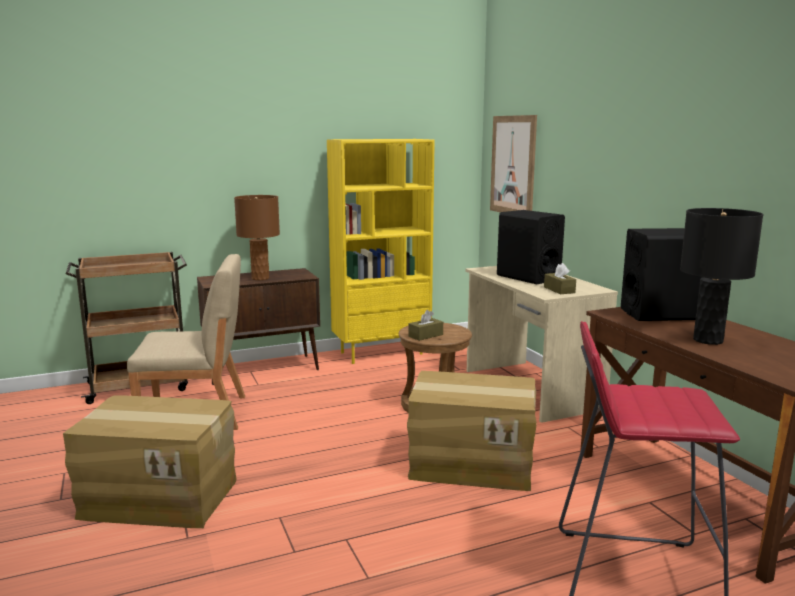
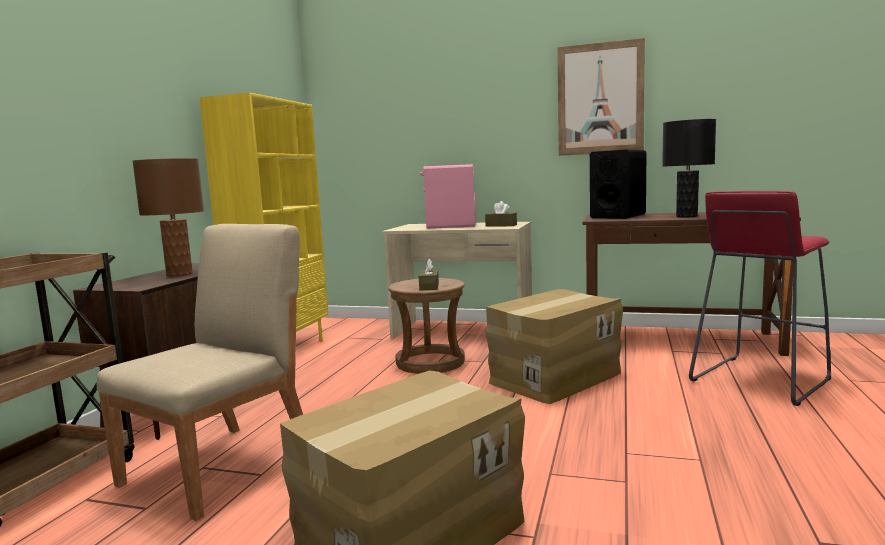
camera: 50 degrees left, 5 degrees down
picture [490,115,537,212] -> picture moved to [557,38,645,156]
black speaker [497,210,565,284] -> pink speaker [420,164,476,229]

